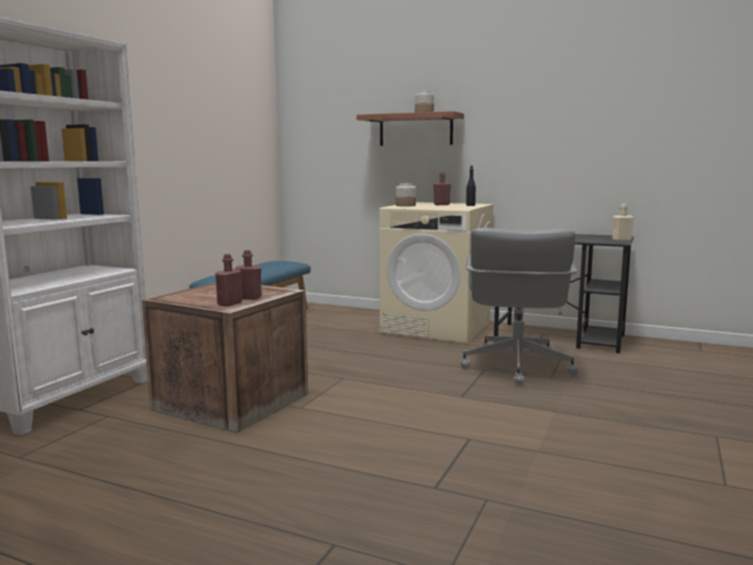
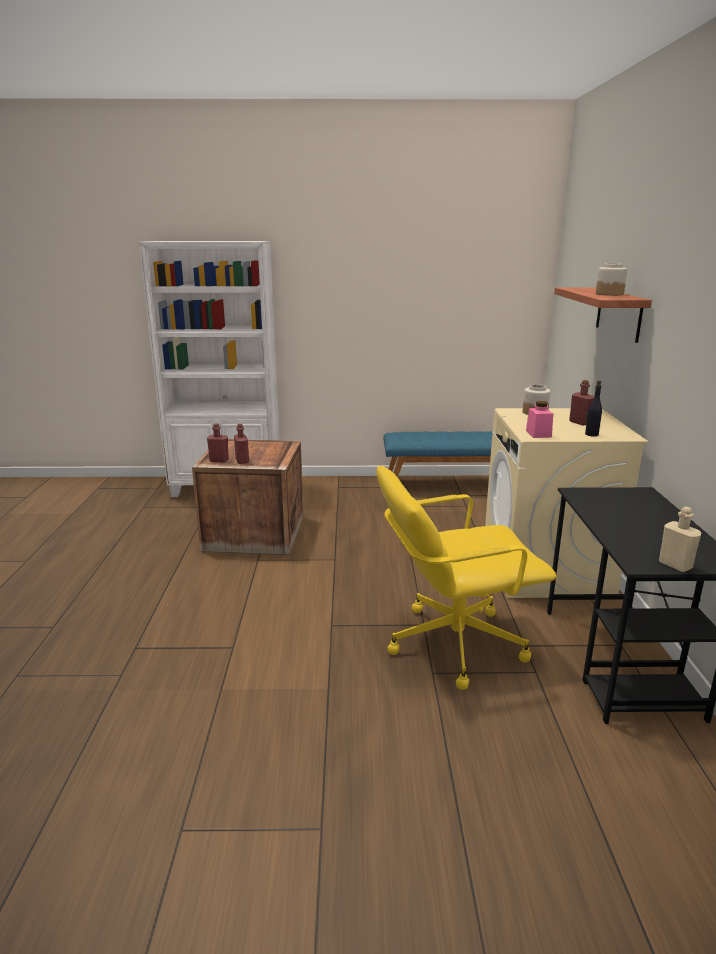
camera: 65 degrees right, 10 degrees up
grey office chair [460,228,578,385] -> yellow office chair [376,466,557,690]
none -> pink jar [526,401,553,438]

